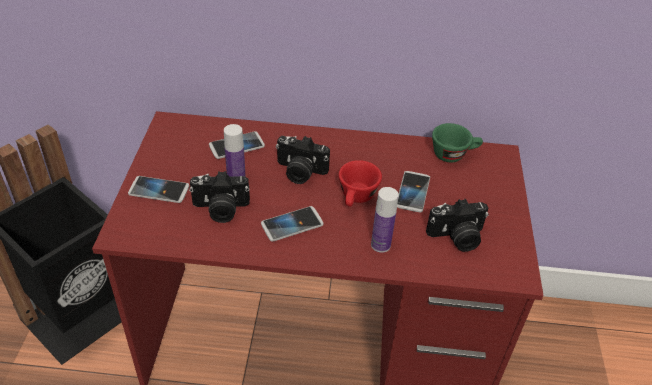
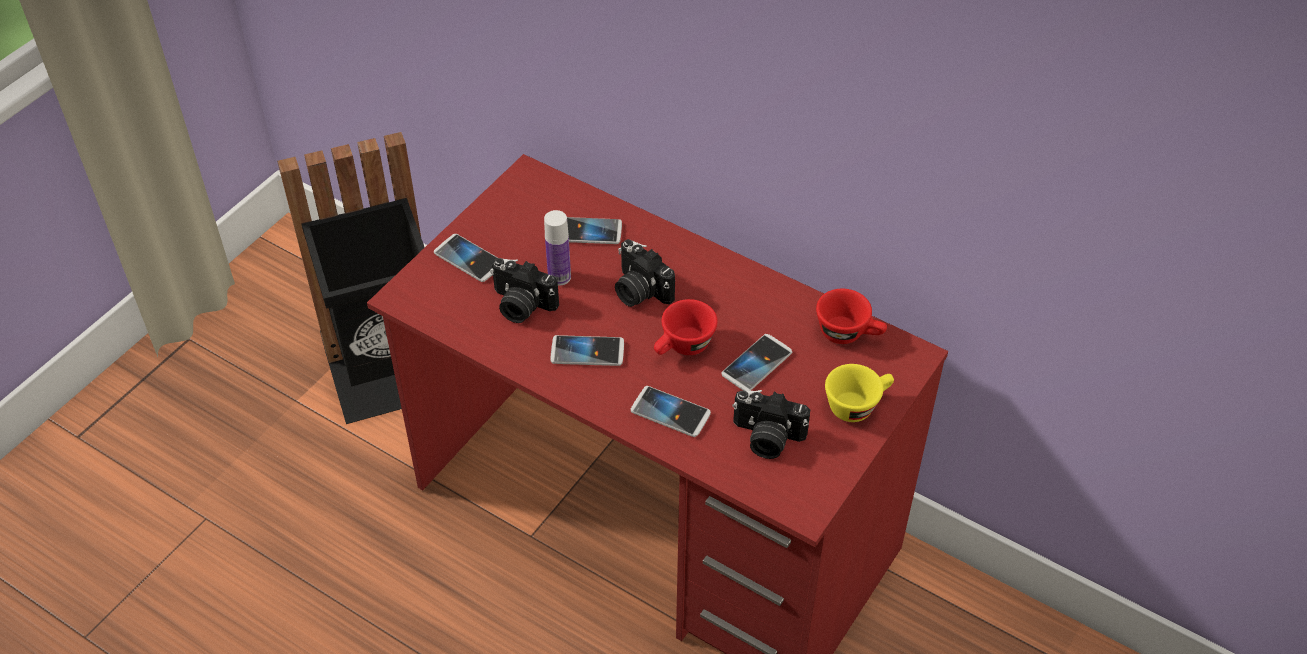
camera: 30 degrees right, 5 degrees up
bottle [371,187,399,253] -> phone [631,386,711,437]
green cup [432,123,483,162] -> red cup [816,289,887,344]
none -> yellow cup [825,364,894,422]

